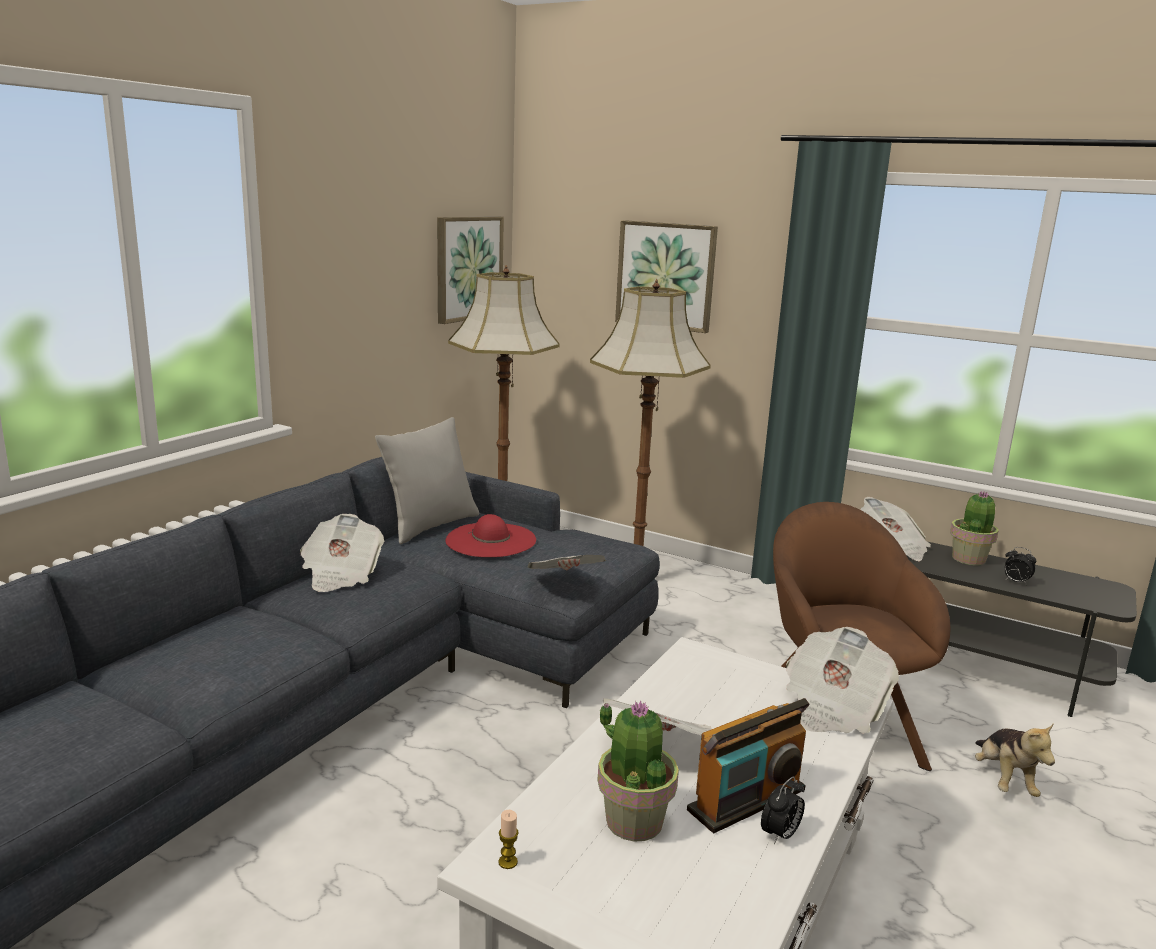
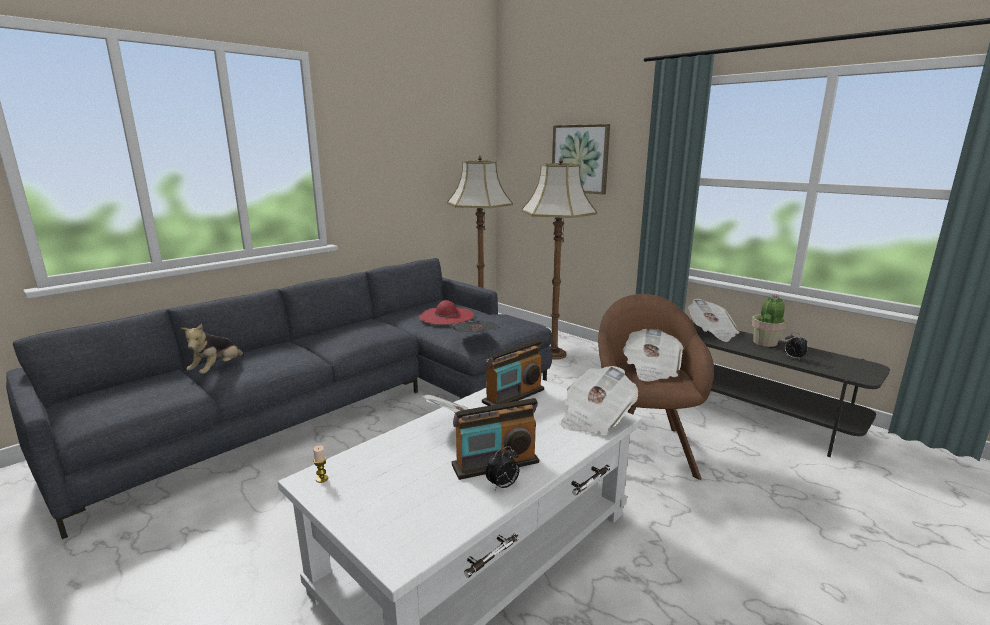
camera: 15 degrees right, 0 degrees up
newspaper [300,514,384,592] -> newspaper moved to [623,329,683,382]
grey pillow [375,417,479,544] -> none
picture [437,216,504,324] -> none
potted plant [598,701,679,842] -> none
plush toy [975,724,1055,797] -> plush toy moved to [181,324,245,374]
none -> radio [482,339,544,406]

